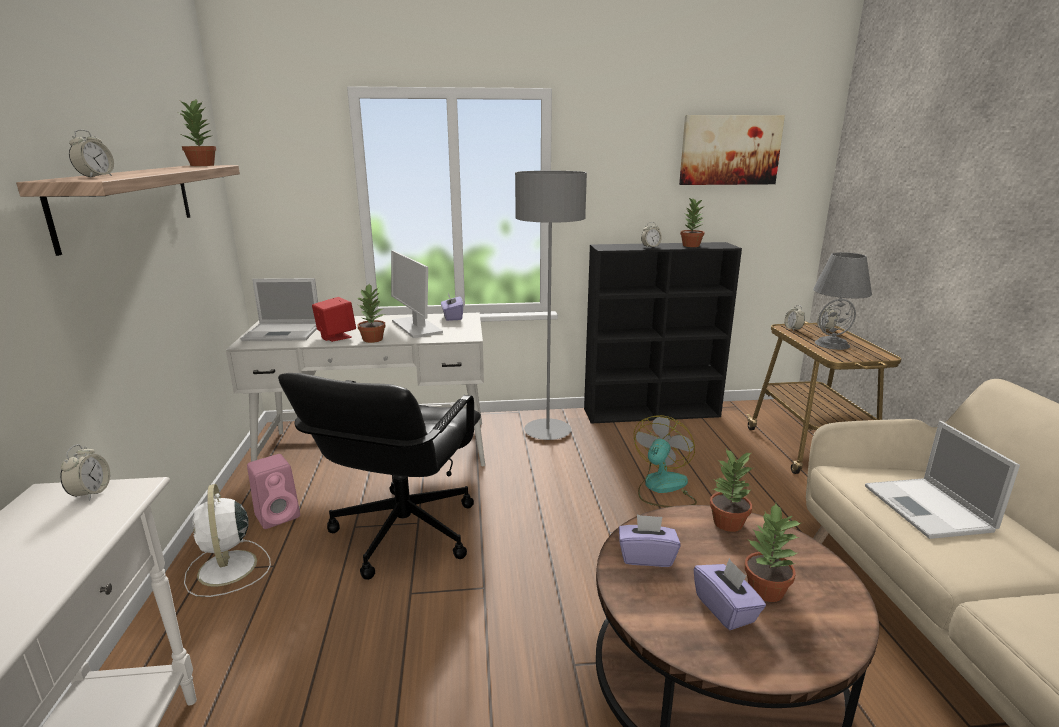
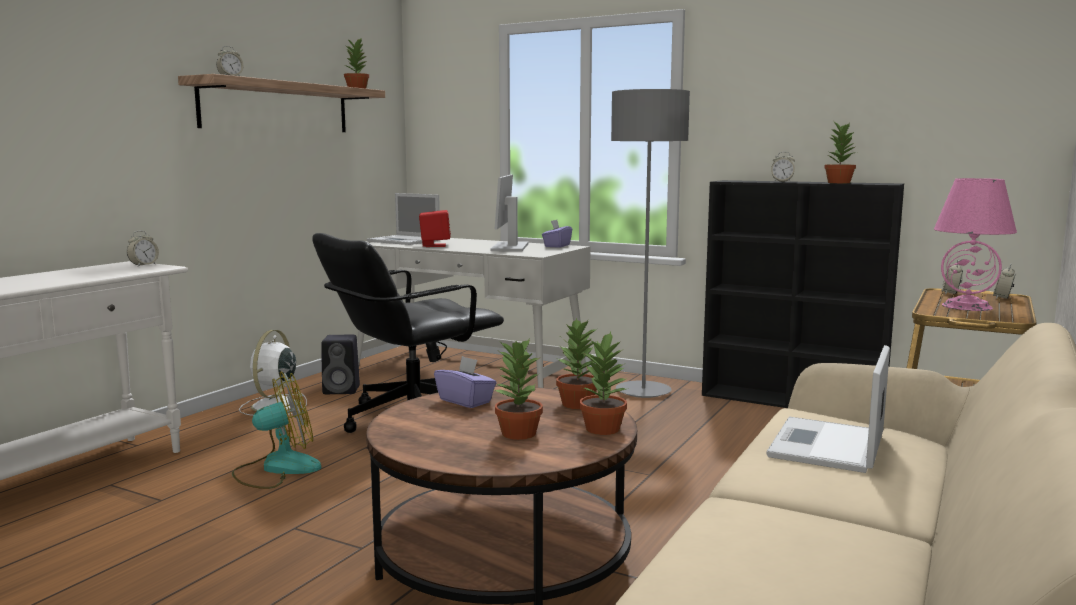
camera: 35 degrees right, 10 degrees down
pink speaker [247,454,300,529] -> black speaker [321,335,360,394]
potted plant [357,284,386,343] -> potted plant moved to [580,332,627,435]
fan [634,415,697,507] -> fan moved to [232,371,321,489]
picture [679,115,785,185] -> none
purple tissue box [694,558,766,630] -> none
grey table lamp [813,252,872,350] -> pink table lamp [934,178,1017,311]

